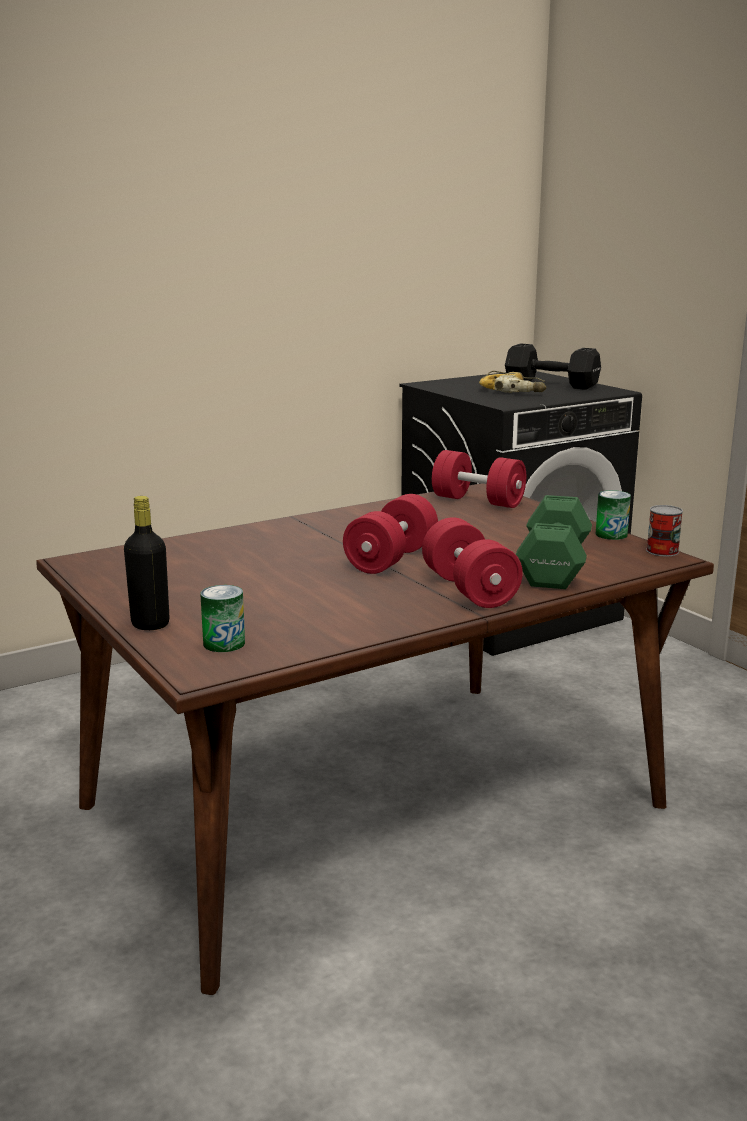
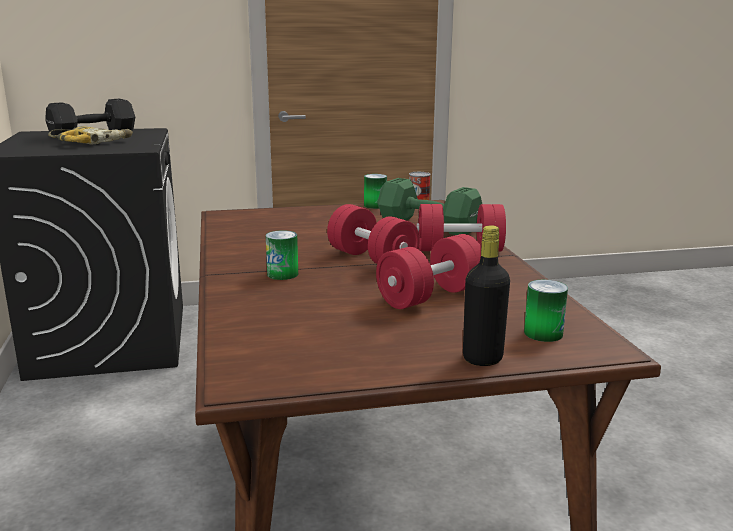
camera: 70 degrees left, 0 degrees up
red dumbbell [432,450,526,508] -> red dumbbell moved to [376,234,481,309]
none -> can [266,230,298,280]

